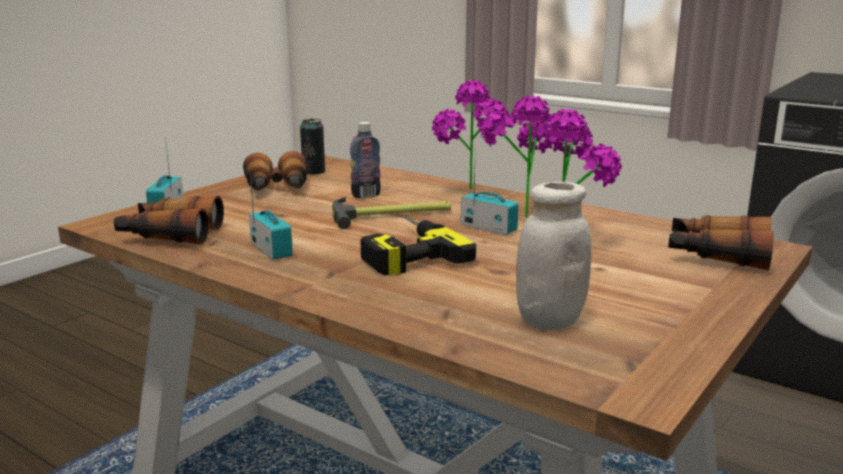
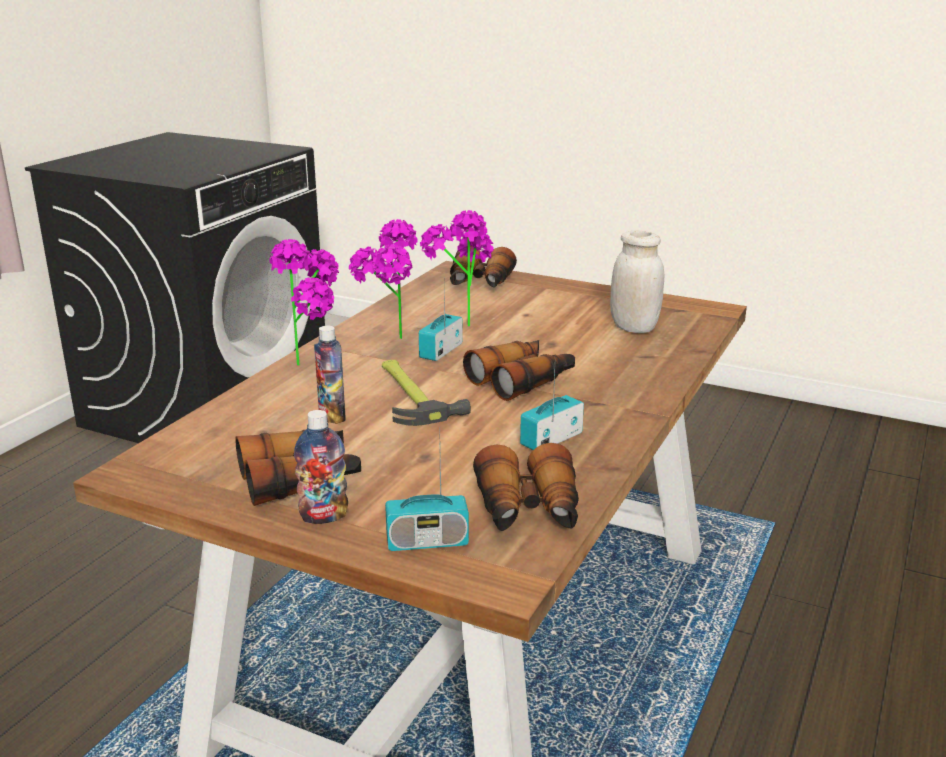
camera: 100 degrees left, 5 degrees up
can [300,119,326,174] -> none
power drill [360,214,476,275] -> binoculars [463,340,575,401]
none -> bottle [294,410,348,524]

